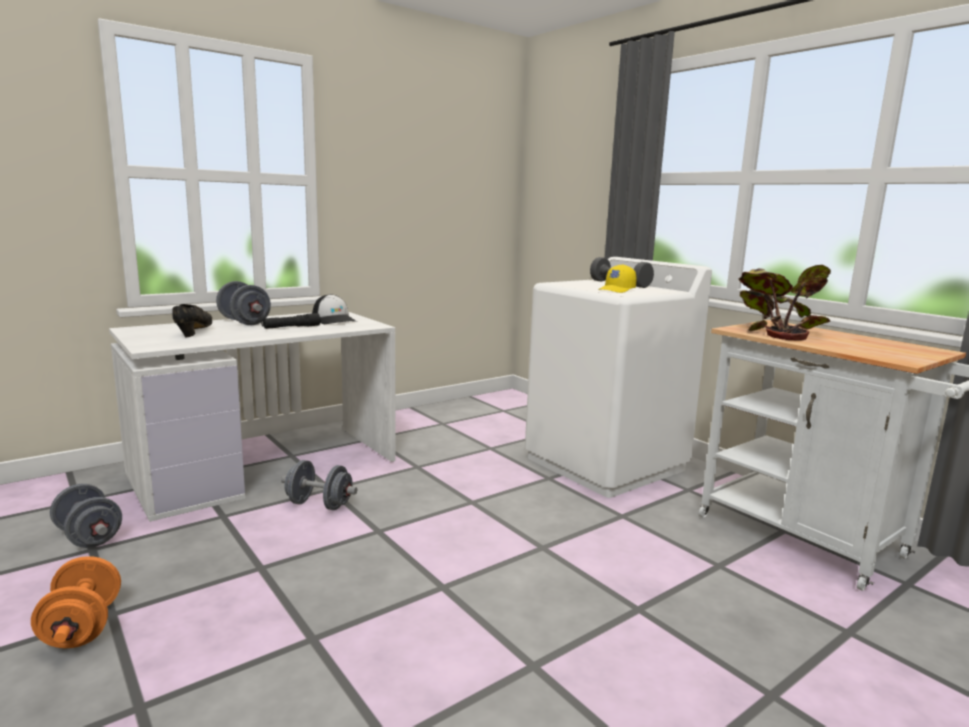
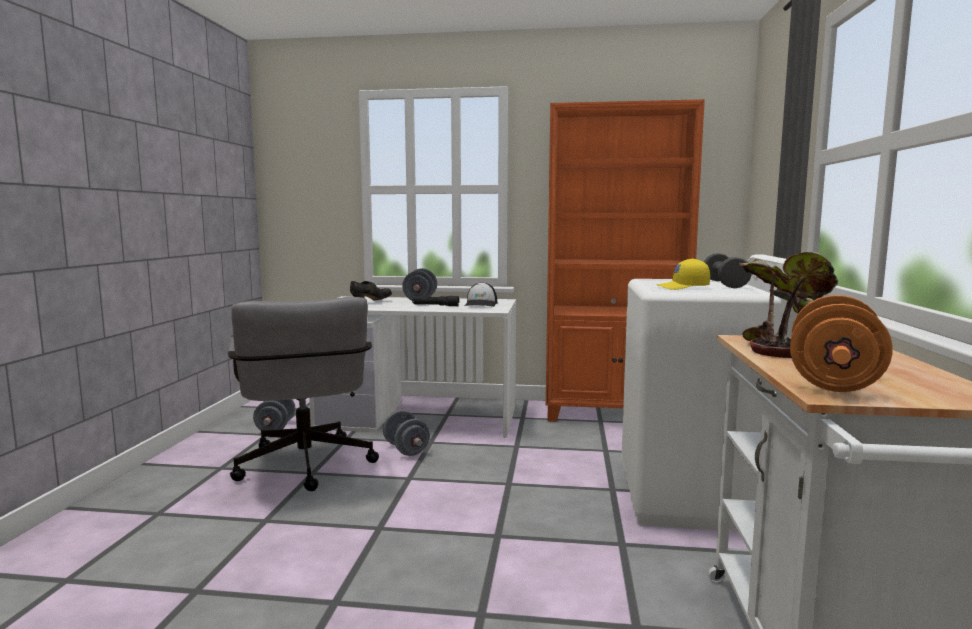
camera: 45 degrees right, 5 degrees down
orange dumbbell [31,556,121,648] -> orange dumbbell moved to [790,295,893,392]
none -> grey office chair [227,297,379,491]
none -> orange bookcase [546,99,705,422]

